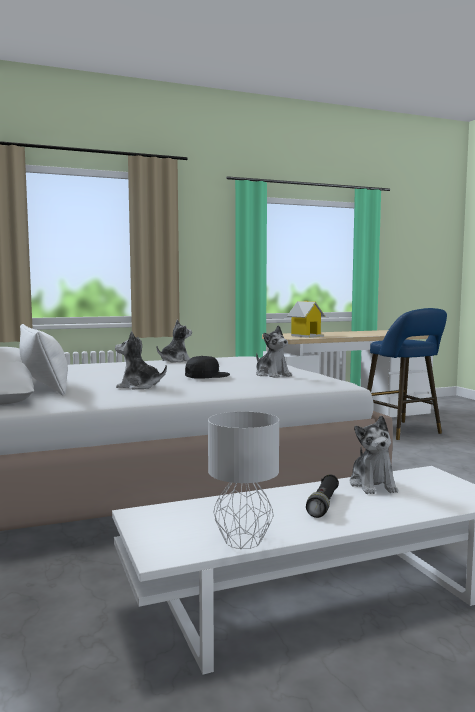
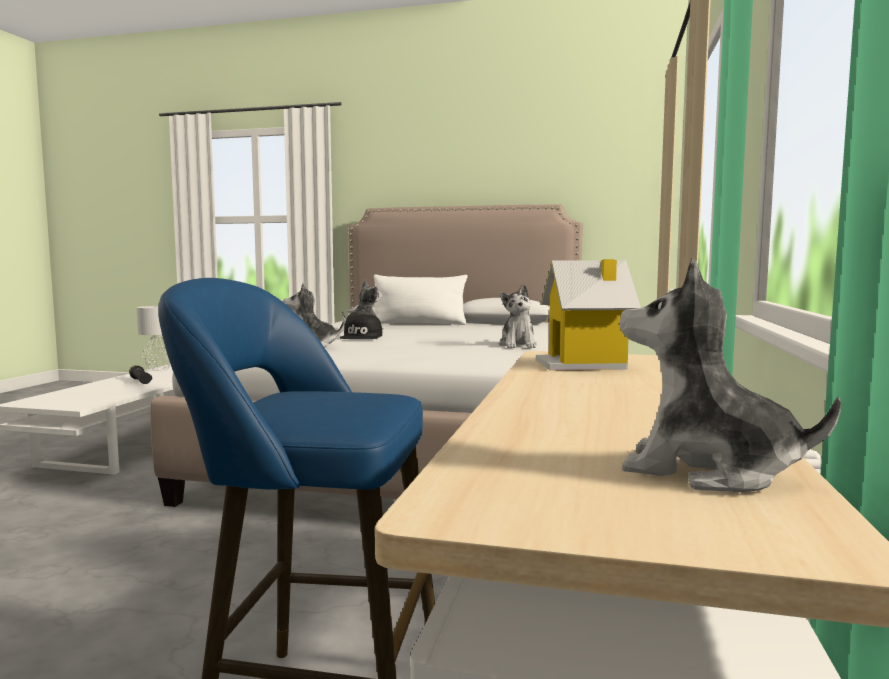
camera: 125 degrees right, 0 degrees up
plush toy [350,416,398,494] -> plush toy moved to [620,258,841,492]

